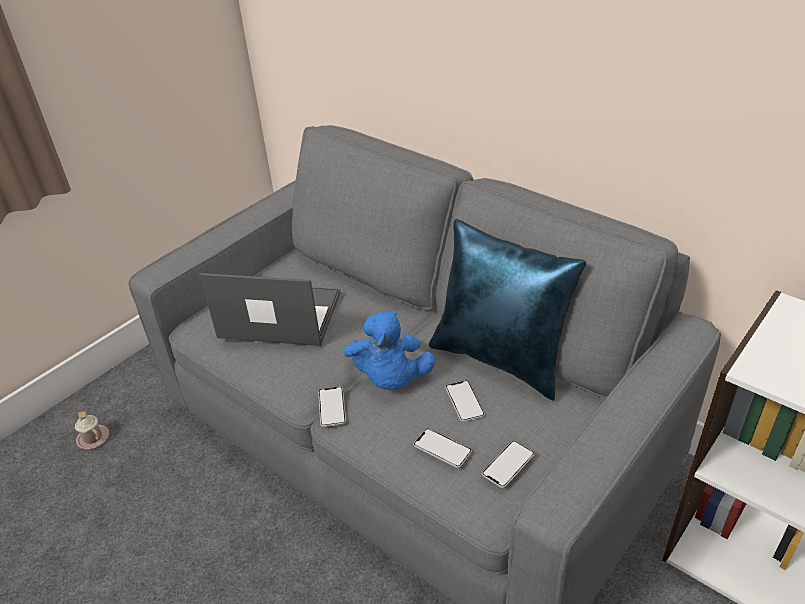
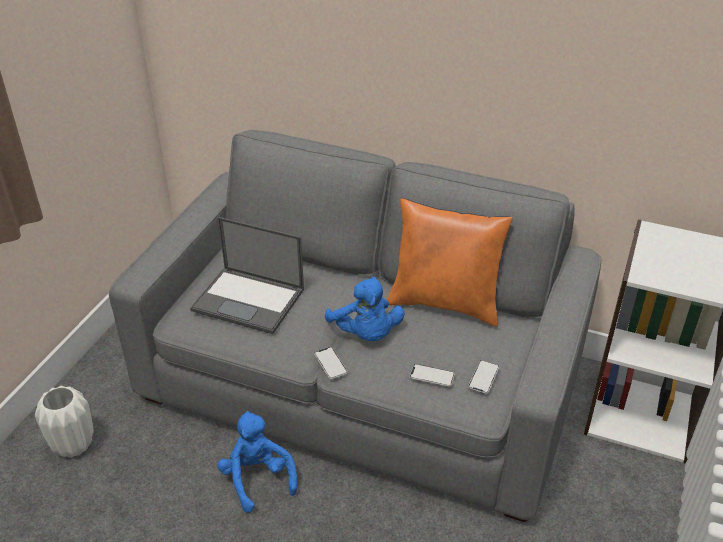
camera: 20 degrees left, 0 degrees up
pink mug [75,411,109,449] -> white vase [35,386,94,458]
laptop [199,273,340,346] -> laptop turned 150 degrees counterclockwise [190,217,304,334]
blue pillow [429,219,586,401] -> orange pillow [387,198,513,327]
phone [445,380,485,422] -> none
none -> blue plush toy [217,411,297,513]

